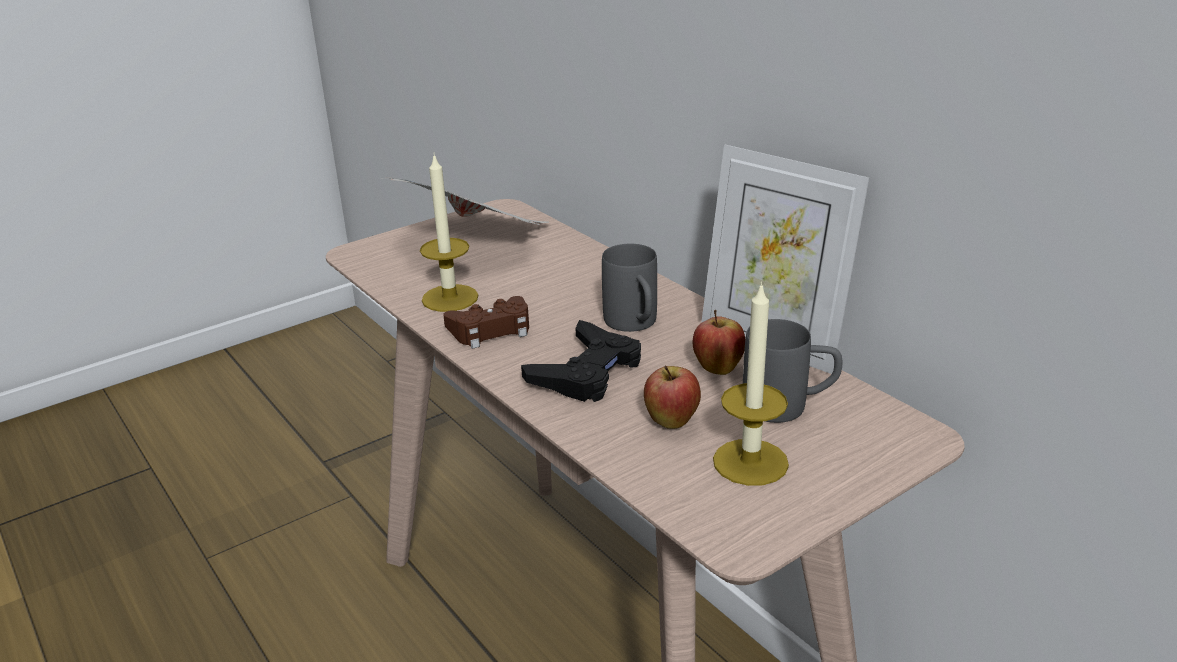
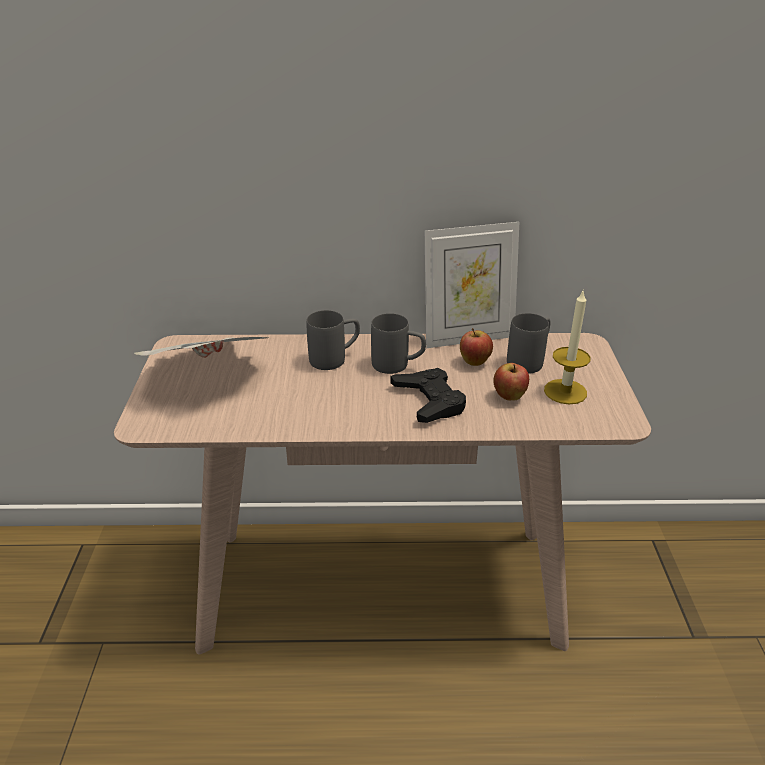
camera: 55 degrees left, 5 degrees up
candle [420,154,478,312] -> none
brown game controller [443,296,529,349] -> none
none -> grey mug [306,310,360,370]

